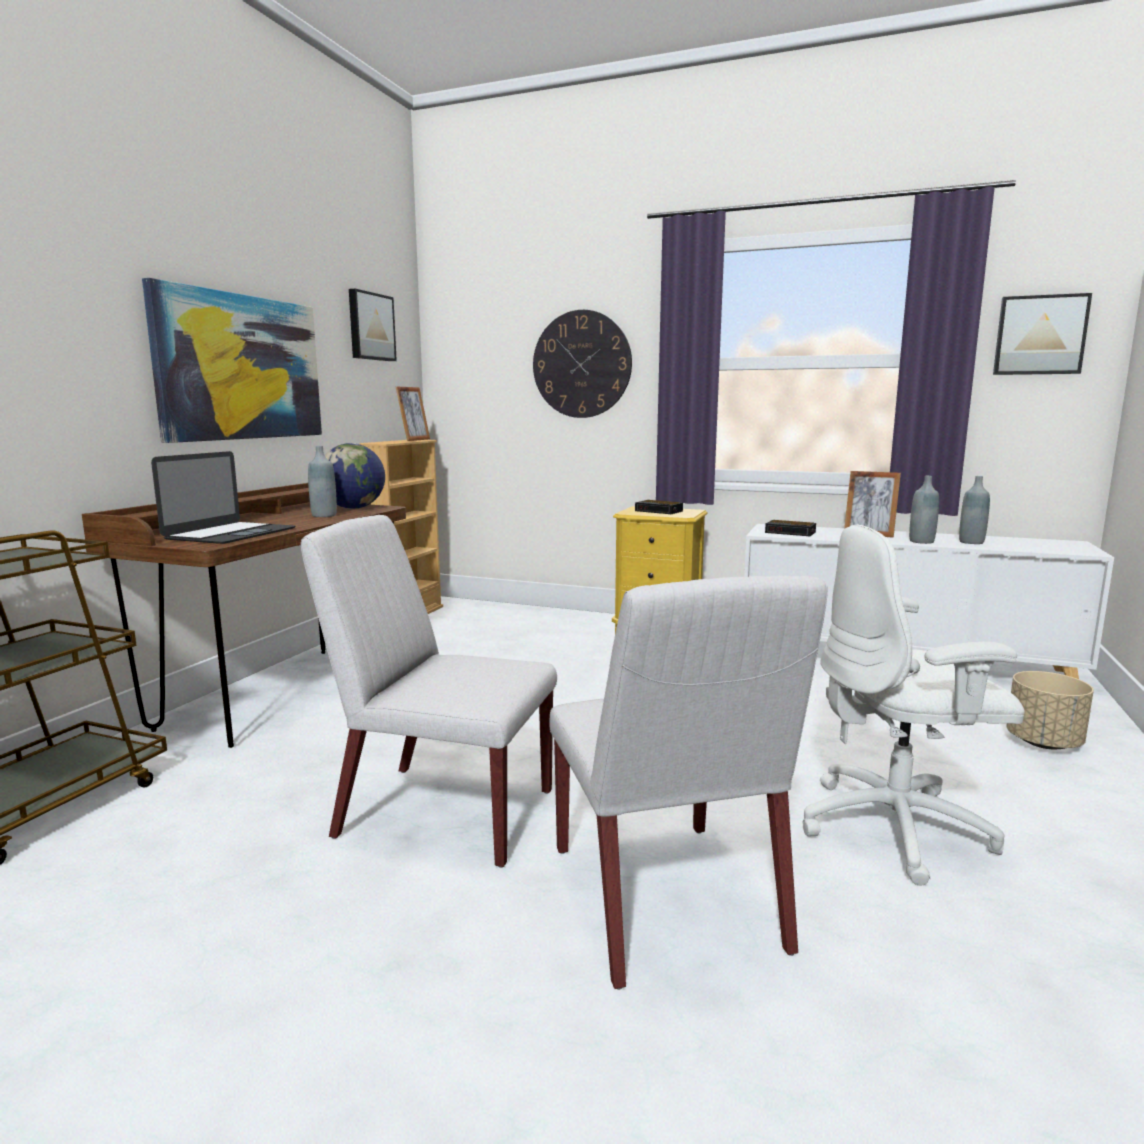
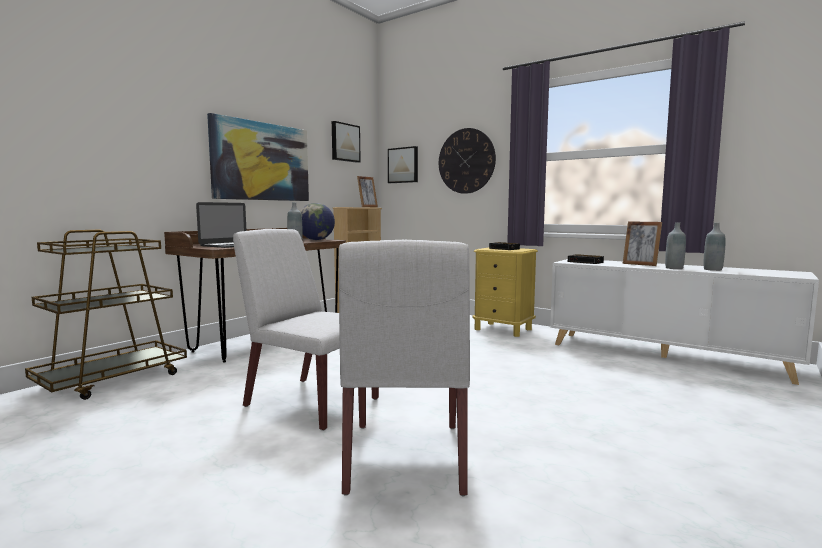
camera: 15 degrees right, 5 degrees down
white office chair [803,525,1025,886] -> none
picture [993,293,1092,375] -> picture moved to [388,146,418,183]
beige planter [1006,671,1094,749] -> none

